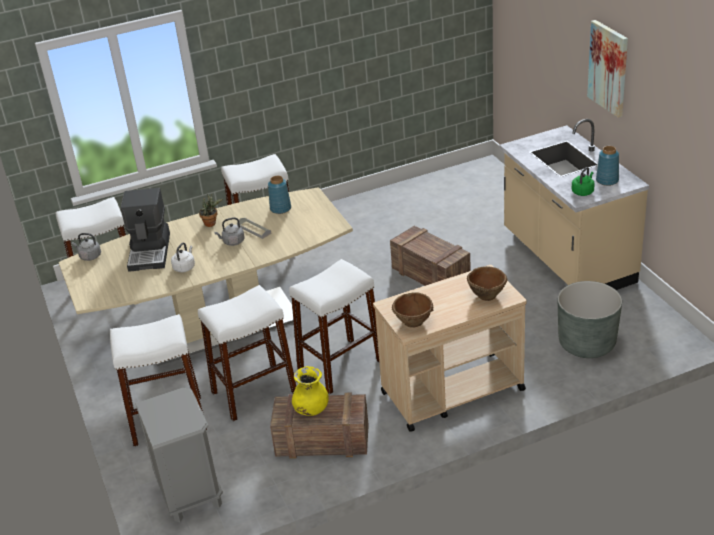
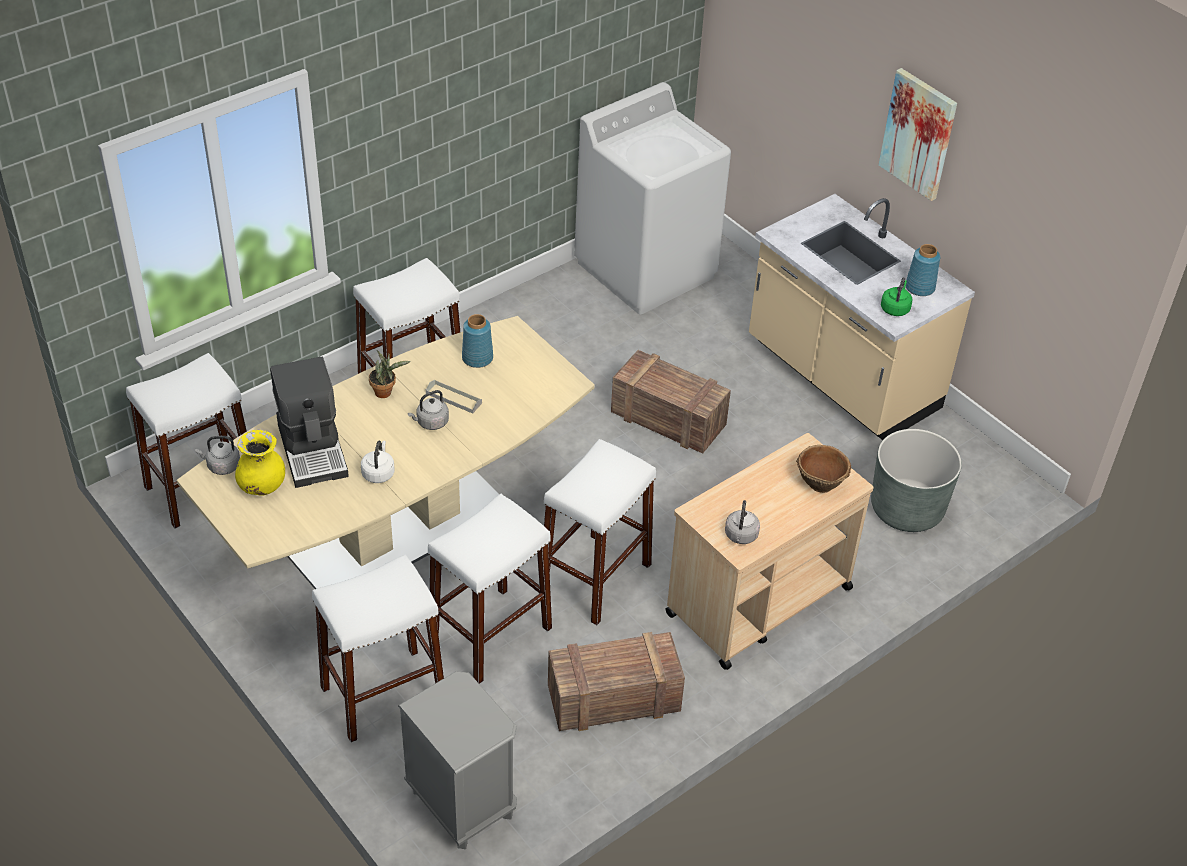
camera: 20 degrees left, 10 degrees up
yellow vase [292,366,329,416] -> yellow vase moved to [235,430,285,496]
brown bowl [392,292,433,328] -> grey kettle [725,500,760,544]
none -> white washing machine [574,82,731,314]

